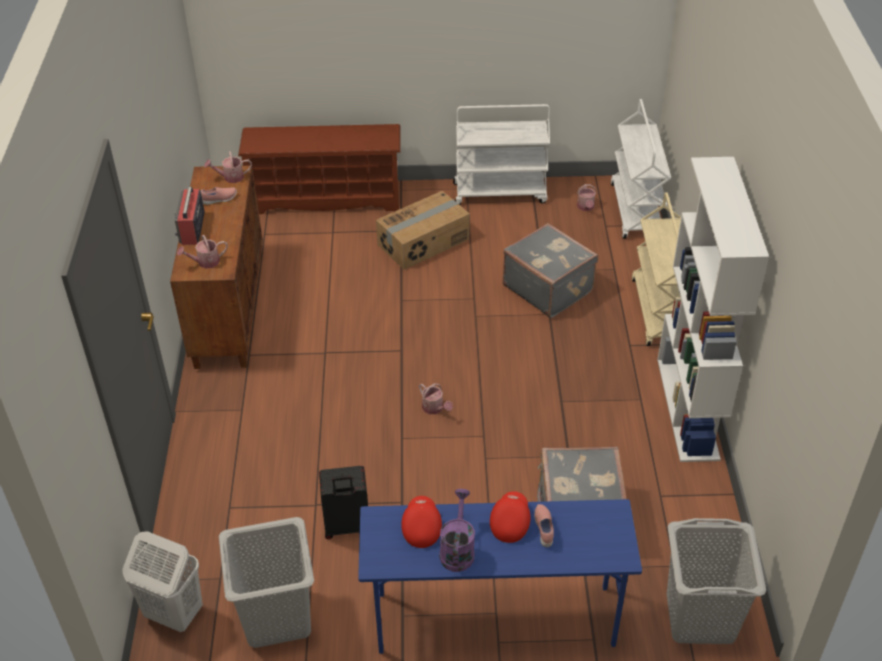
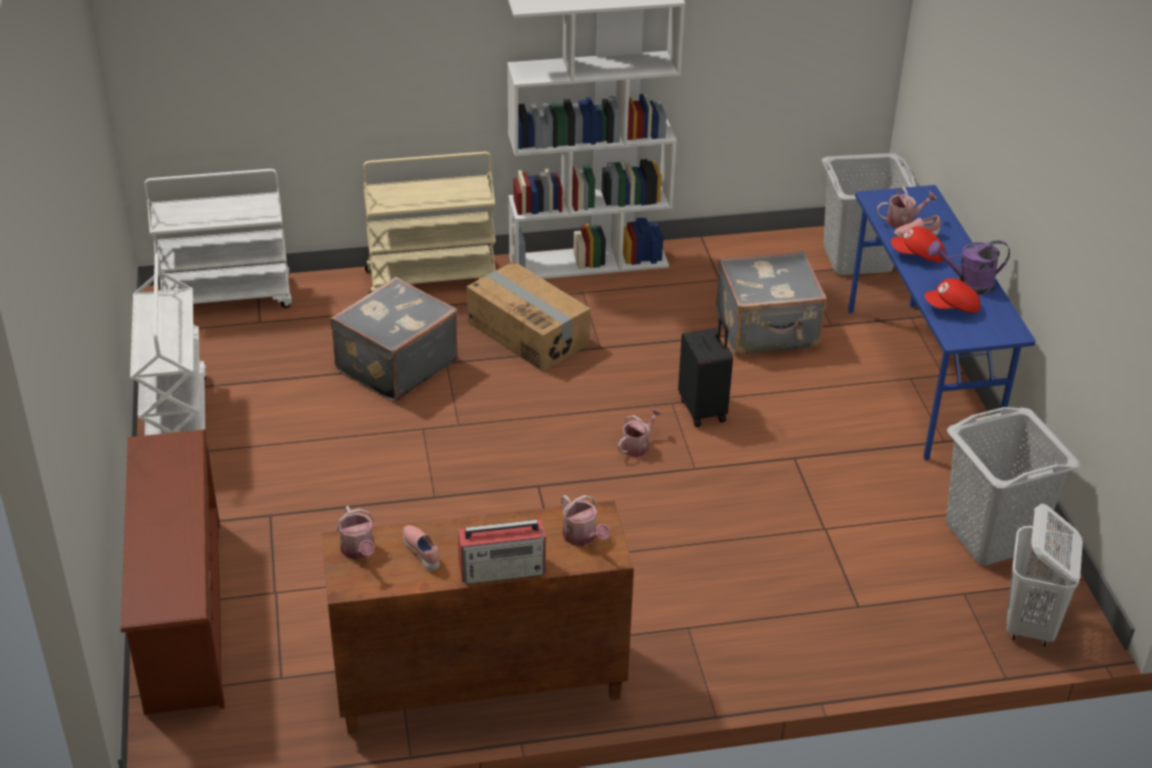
camera: 100 degrees left, 5 degrees down
black suitcase [319,466,368,539] -> black suitcase moved to [678,317,733,427]
cardboard box [376,191,470,270] -> cardboard box moved to [467,262,591,372]
watering can [577,184,597,211] -> watering can moved to [877,186,937,228]

